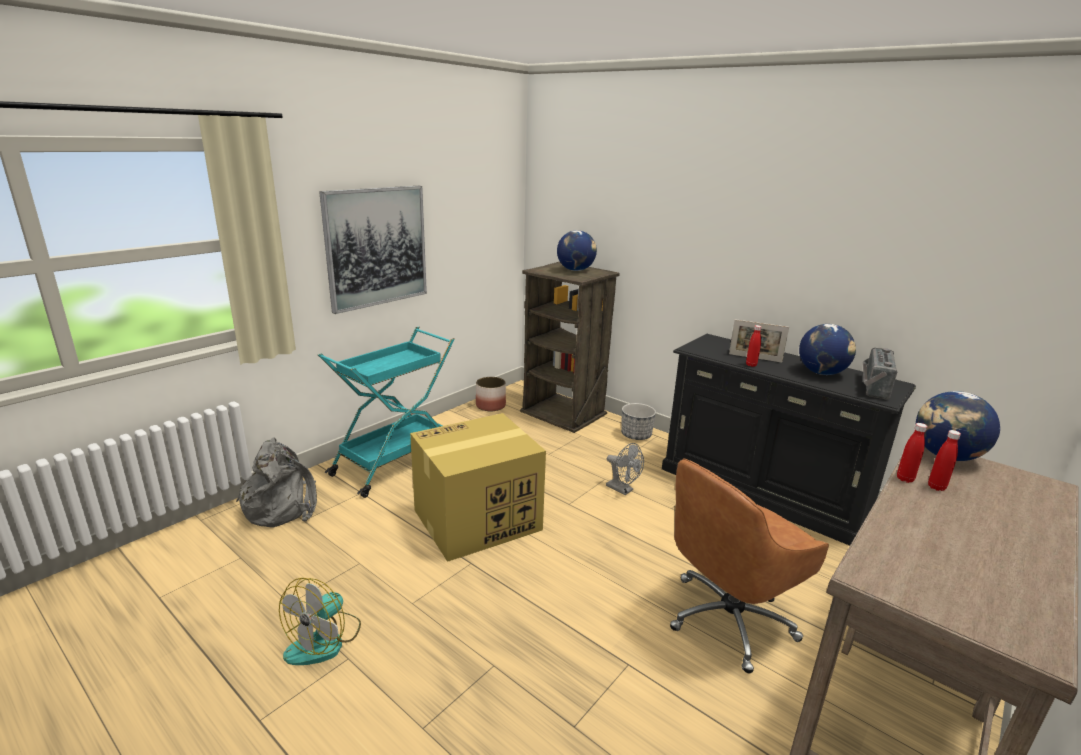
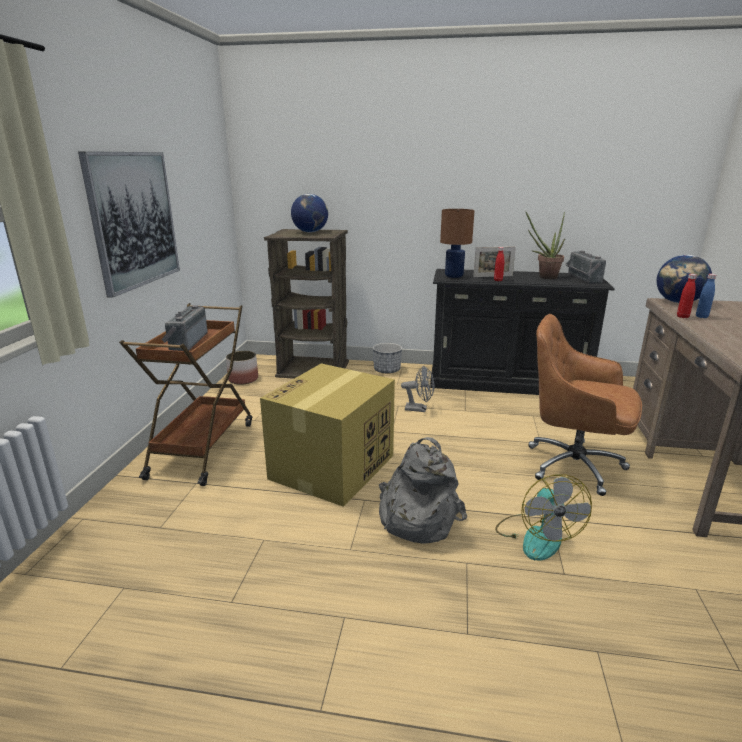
camera: 30 degrees left, 0 degrees up
grey backpack [236,438,317,528] -> grey backpack moved to [379,437,467,544]
fan [279,578,361,665] -> fan moved to [495,474,592,561]
turquoise cart [318,327,454,498] -> brown cart [119,303,252,486]
brown office chair [670,458,829,674] -> brown office chair turned 90 degrees clockwise [529,314,642,496]
globe [799,324,856,375] -> potted plant [526,212,565,279]
red bottle [928,430,961,491] -> blue bottle [696,274,716,318]
none -> radio [161,305,208,351]
none -> brown table lamp [440,209,475,278]

